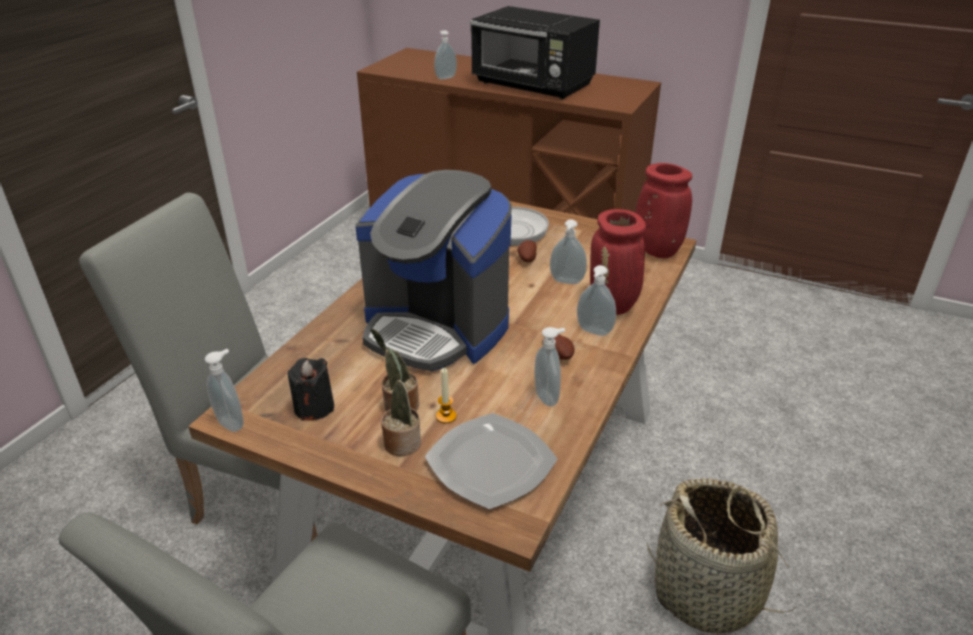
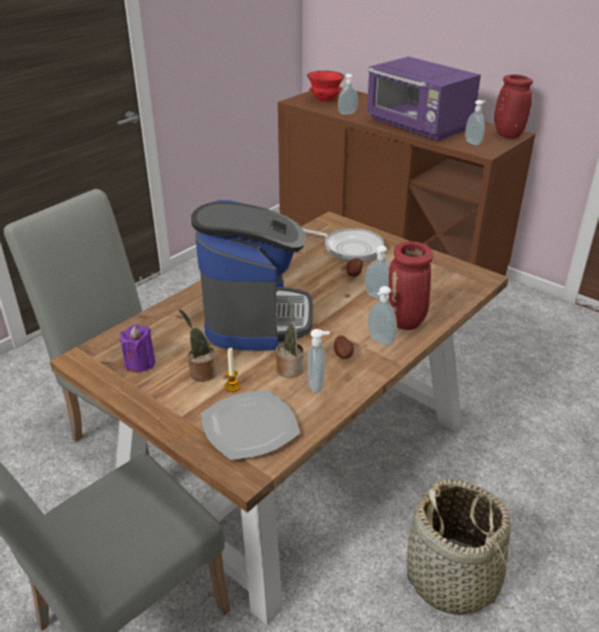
camera: 15 degrees right, 0 degrees up
soap dispenser [205,349,244,432] -> soap dispenser moved to [465,100,485,145]
black candle [288,358,334,421] -> purple candle [120,324,155,372]
coffee machine [356,170,512,371] -> coffee machine turned 135 degrees counterclockwise [191,200,313,351]
potted plant [381,347,421,456] -> potted plant moved to [276,297,304,378]
black microwave [470,6,600,99] -> purple microwave [367,57,481,141]
red vase [635,163,692,258] -> red vase moved to [494,75,533,139]
none -> red bowl [307,71,345,102]

